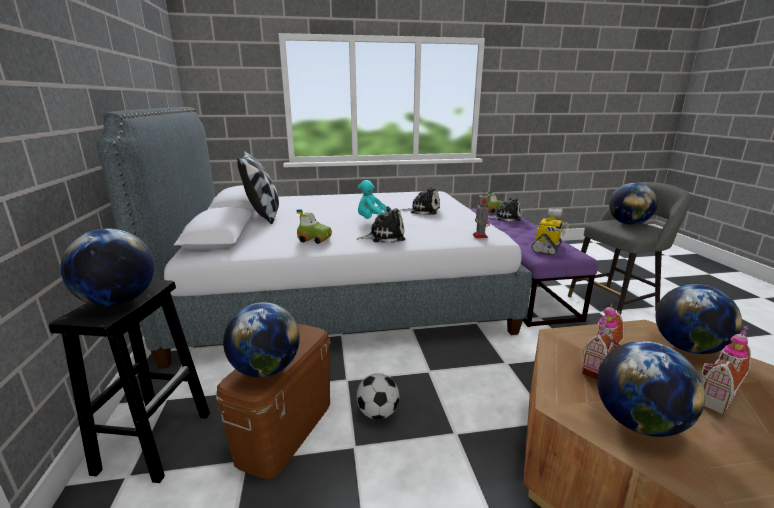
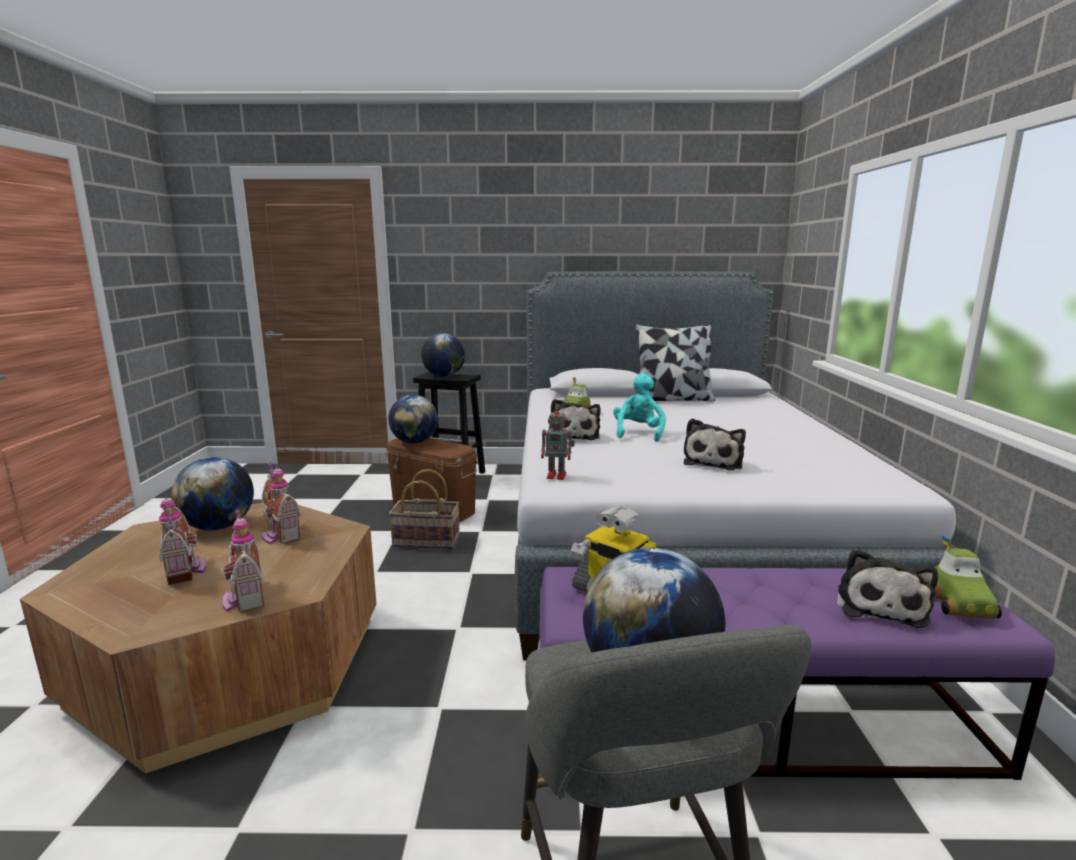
camera: 100 degrees right, 5 degrees down
football [357,373,399,420] -> basket [389,469,460,549]
globe [655,284,742,354] -> toy house [222,508,264,612]

